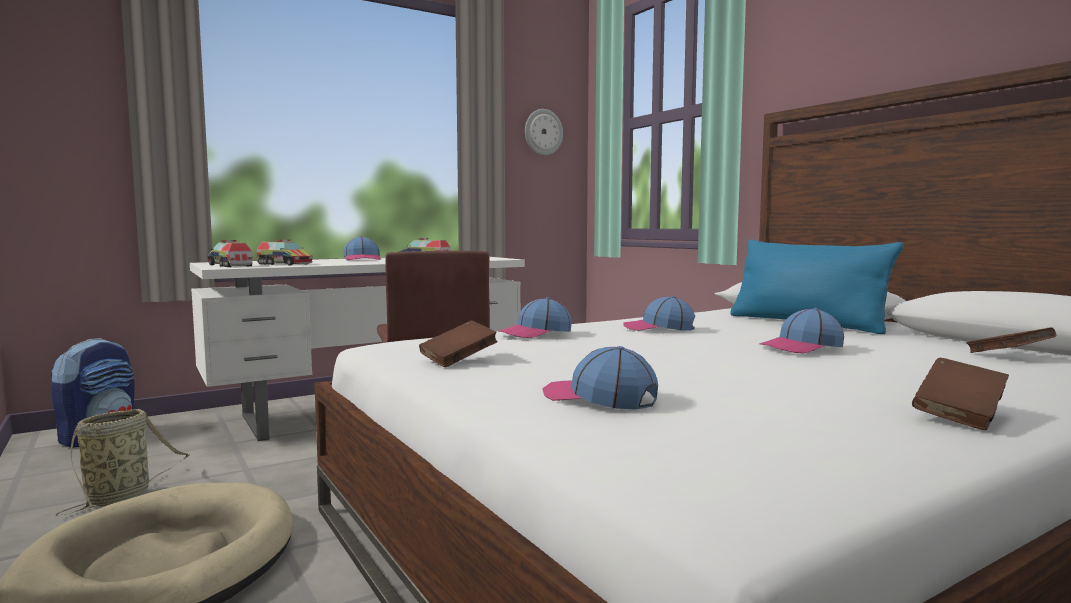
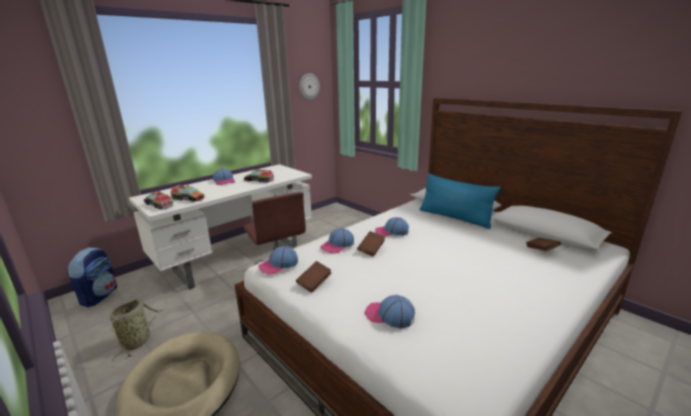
camera: 10 degrees left, 15 degrees up
cap [759,308,844,353] -> cap moved to [258,246,298,274]
brown book [912,358,1009,430] -> brown book moved to [357,231,385,256]

